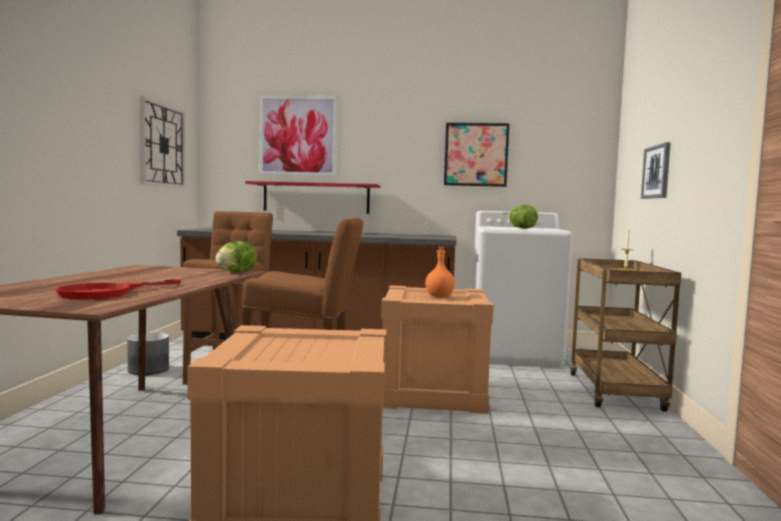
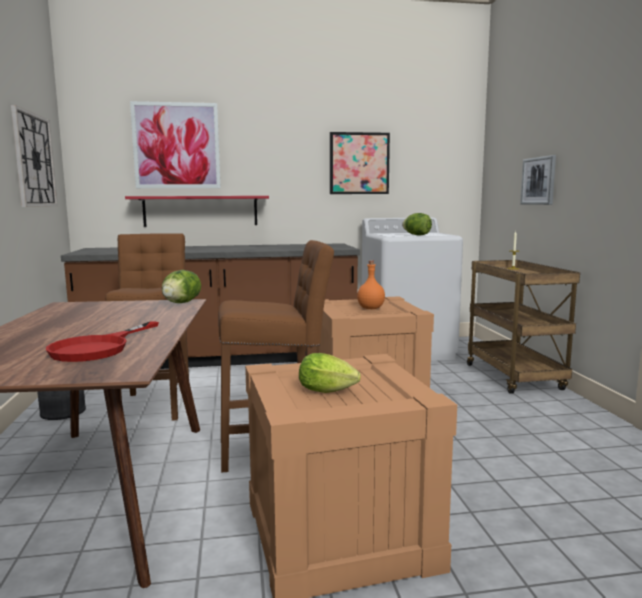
camera: 15 degrees left, 5 degrees up
none -> lettuce [299,353,361,393]

